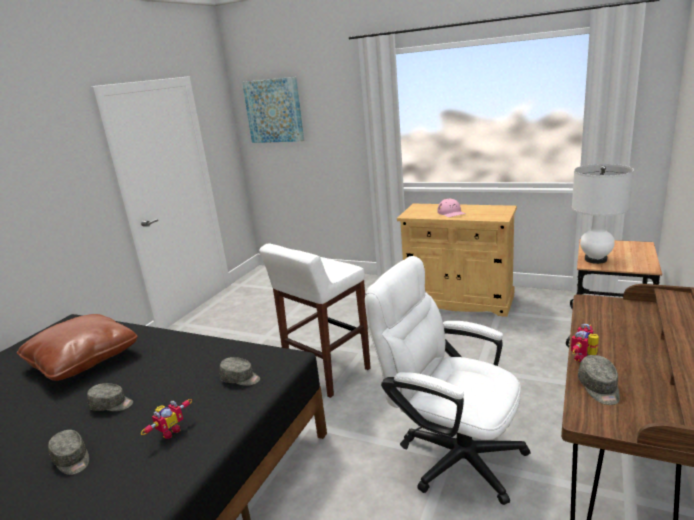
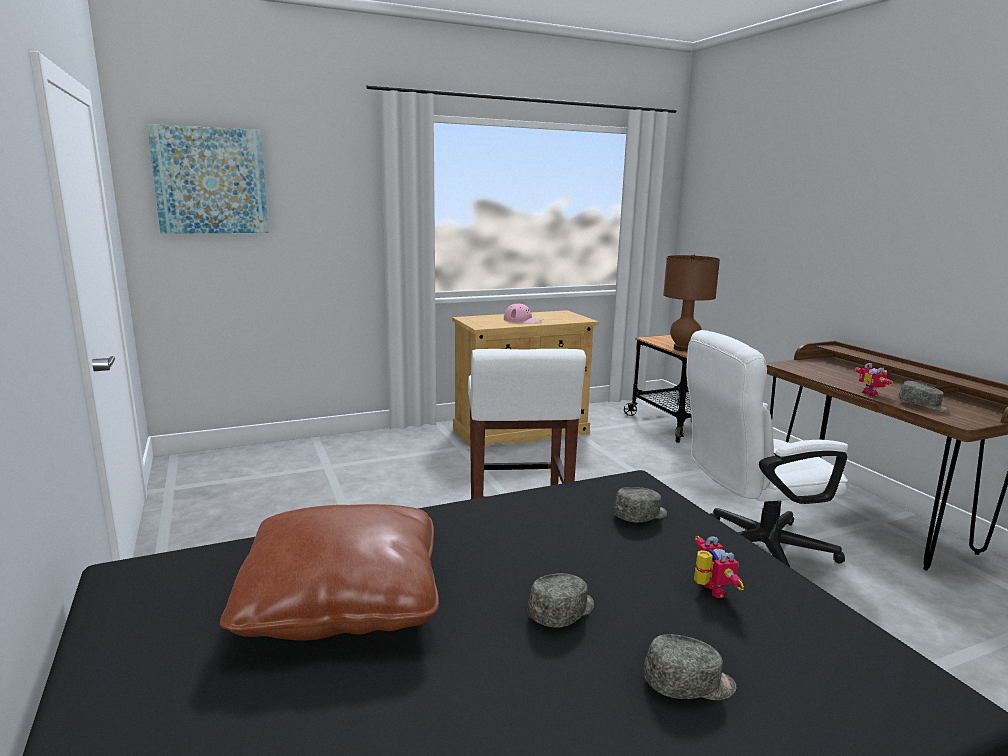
camera: 50 degrees left, 5 degrees down
white table lamp [572,164,634,264] -> brown table lamp [663,254,720,351]

